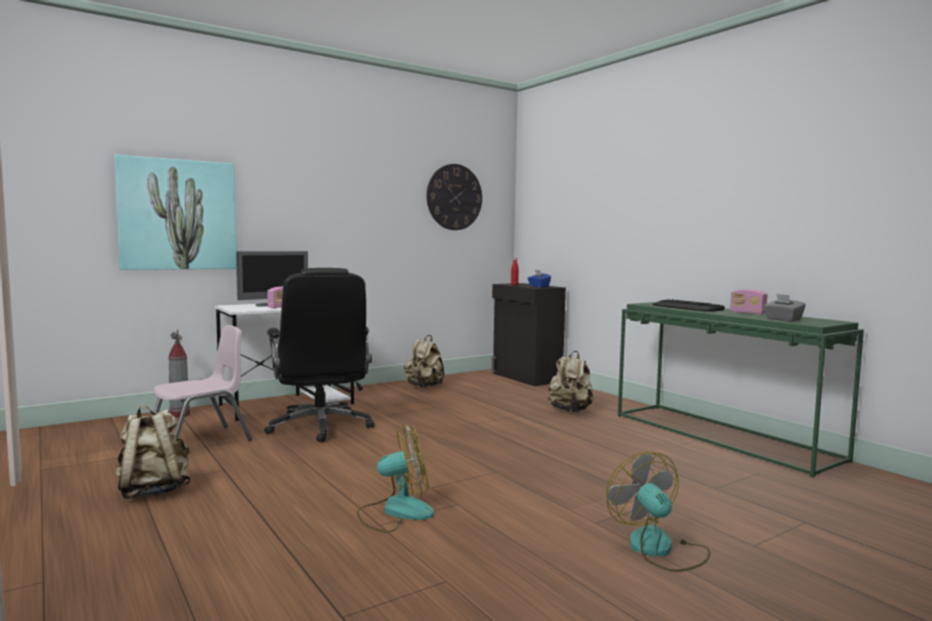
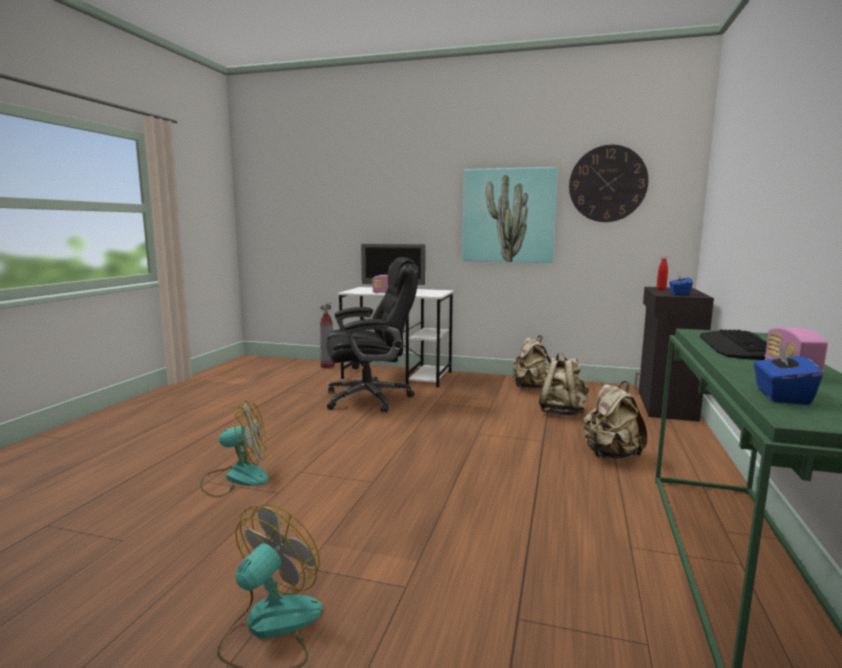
camera: 50 degrees right, 5 degrees up
picture [114,154,236,270] -> picture moved to [462,167,558,263]
beige backpack [115,406,190,499] -> beige backpack moved to [539,353,589,415]
pink chair [154,325,252,441] -> none
black office chair [264,268,374,443] -> black office chair turned 135 degrees counterclockwise [326,257,418,413]
fan [357,424,434,533] -> fan turned 45 degrees counterclockwise [200,401,269,497]
grey tissue box [763,294,806,321] -> blue tissue box [753,343,823,405]

